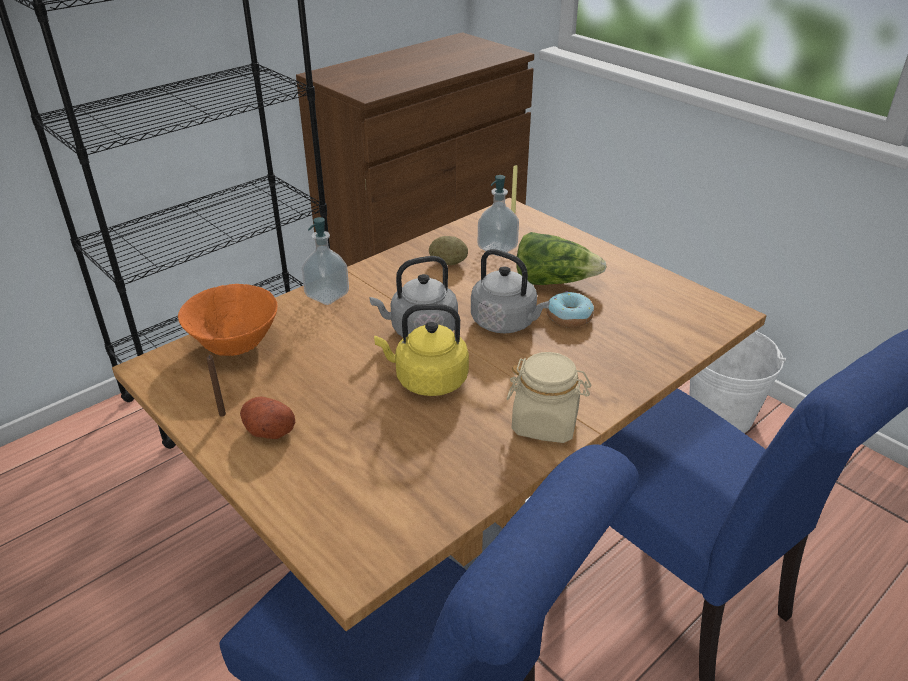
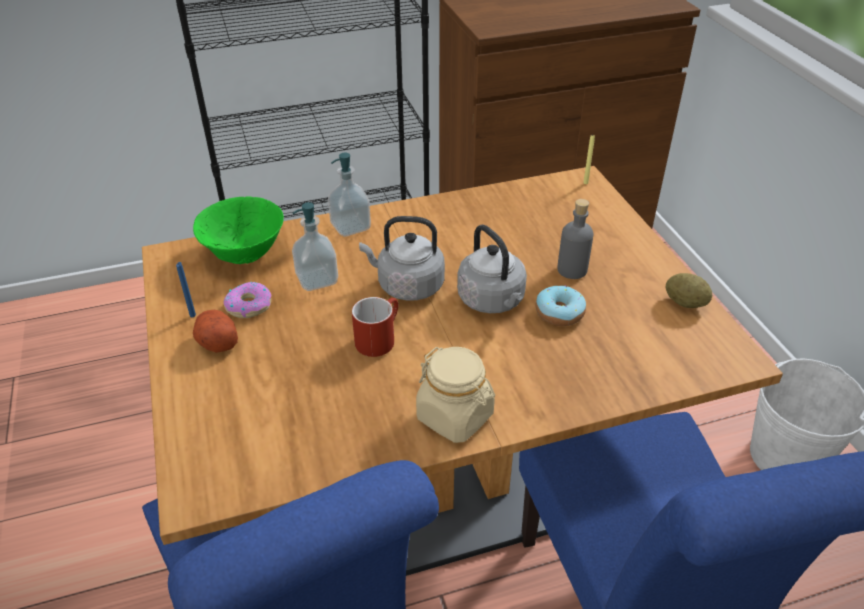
camera: 25 degrees right, 5 degrees up
orange bowl [178,284,278,356] -> green bowl [193,196,284,264]
brown candle [207,355,226,417] -> blue candle [176,262,196,317]
yellow kettle [374,304,469,396] -> red mug [352,297,398,357]
potato [429,236,468,265] -> potato moved to [665,273,712,308]
soap dispenser [478,175,519,256] -> soap dispenser moved to [292,202,338,291]
lettuce [516,232,607,285] -> grey bottle [557,199,594,279]
none -> donut [224,282,271,318]

